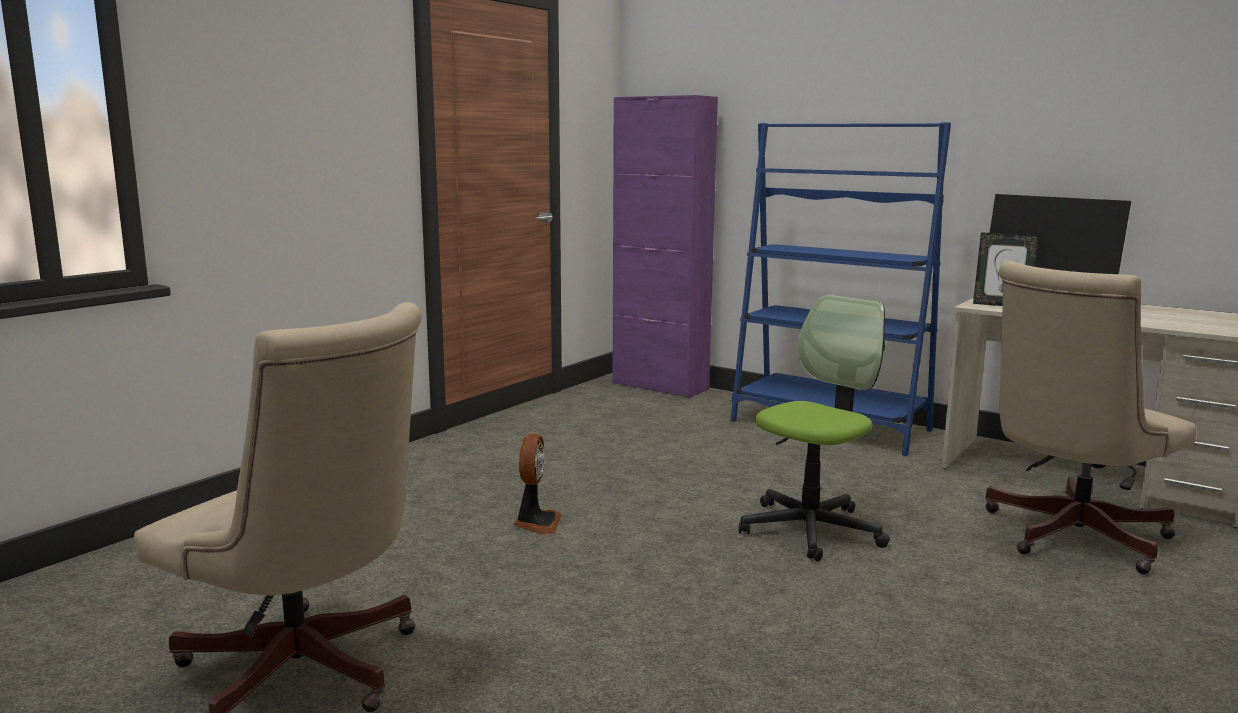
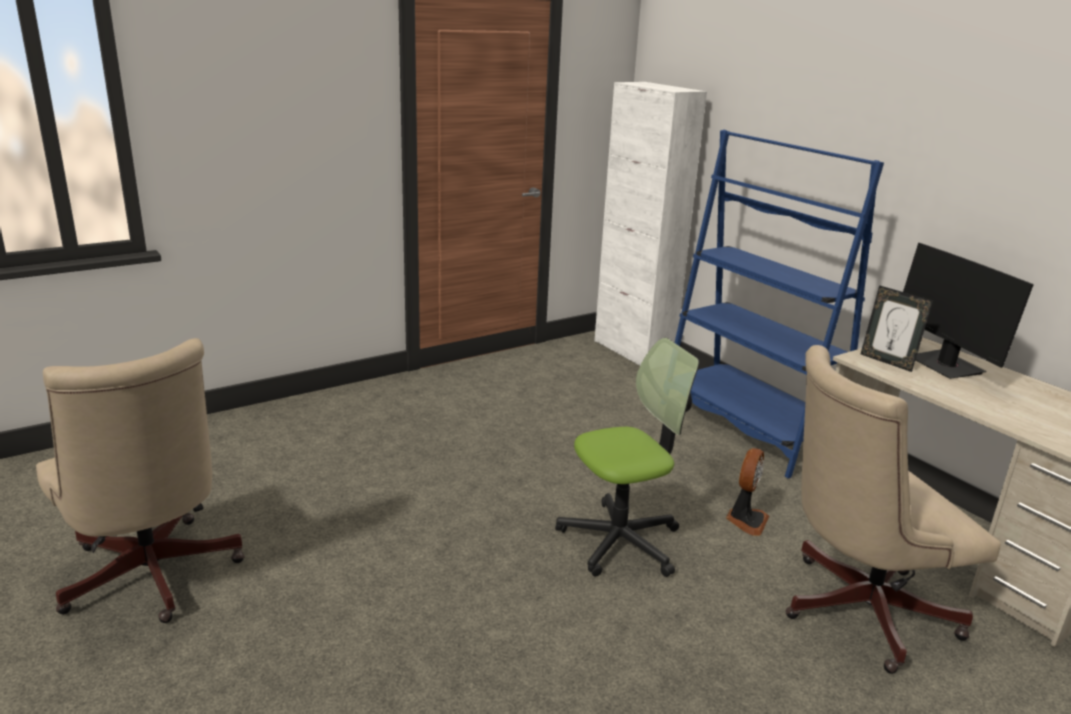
camera: 20 degrees right, 10 degrees up
fan [513,434,562,535] -> fan moved to [726,448,769,536]
purple cabinet [612,95,718,399] -> white cabinet [594,82,707,365]

